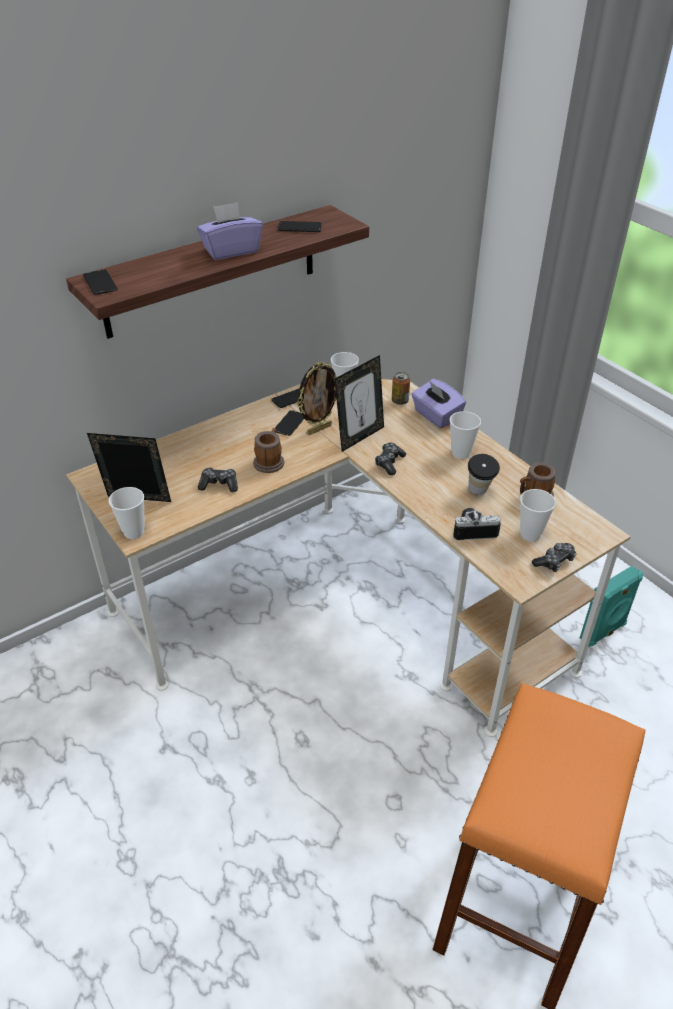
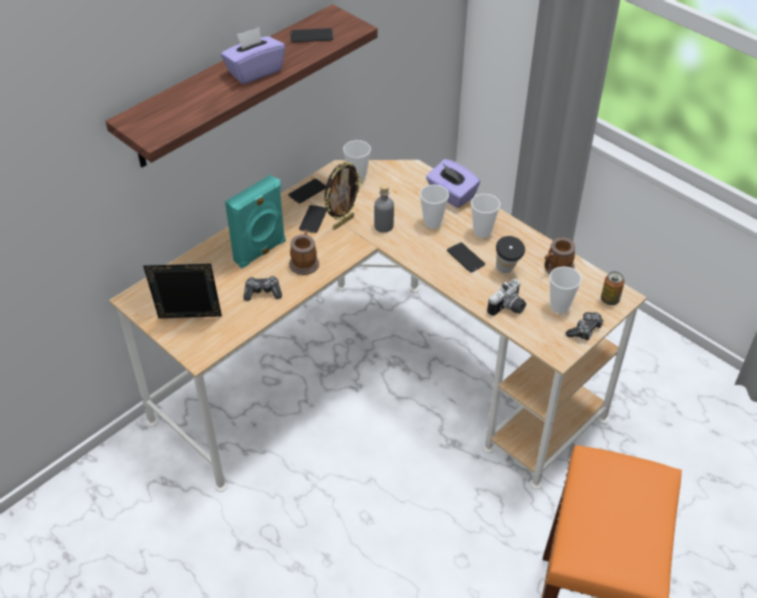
camera: 10 degrees left, 5 degrees up
phone [83,269,118,295] -> phone moved to [447,243,485,272]
cup [109,487,145,539] -> cup moved to [420,185,449,229]
picture frame [335,355,384,452] -> grey bottle [374,184,394,233]
game controller [375,443,406,475] -> none
can [392,372,410,405] -> can moved to [601,271,625,305]
camera [453,508,501,540] -> camera turned 150 degrees clockwise [487,279,526,316]
turquoise speaker [580,566,643,647] -> turquoise speaker moved to [225,175,286,268]

